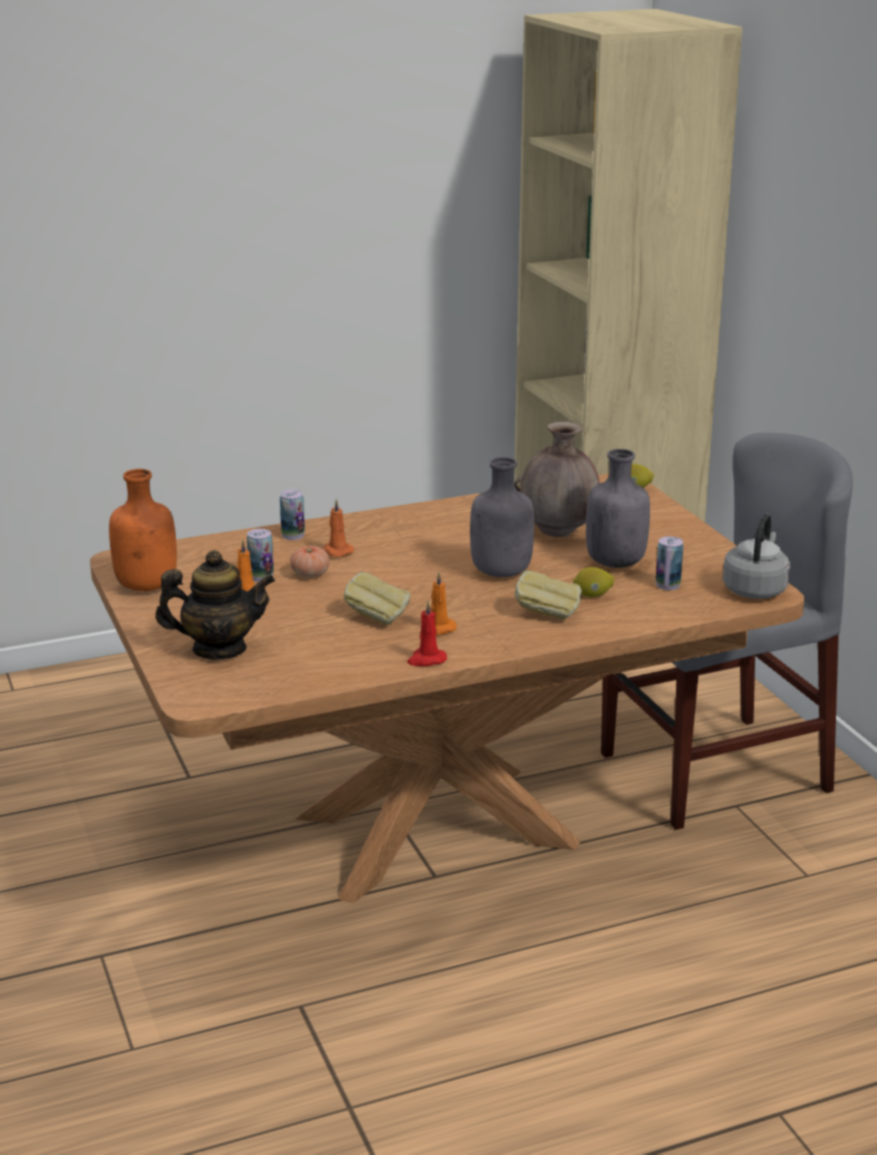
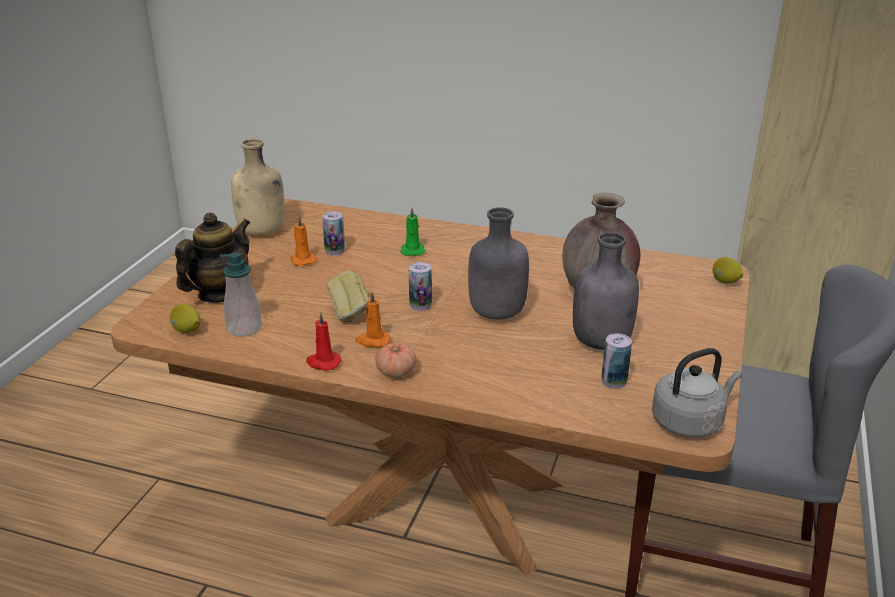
camera: 40 degrees right, 5 degrees up
orange bottle [109,469,177,591] -> beige bottle [231,139,285,235]
teapot [155,550,275,660] -> teapot turned 90 degrees counterclockwise [175,212,250,303]
can [280,490,305,540] -> can moved to [409,262,432,311]
tomato [290,546,330,578] -> tomato moved to [376,343,416,377]
orange candle [323,499,354,557] -> green candle [401,208,425,256]
bread [515,570,582,620] -> none
lemon [573,567,615,597] -> lemon moved to [170,304,201,333]
none -> soap dispenser [219,252,262,337]

